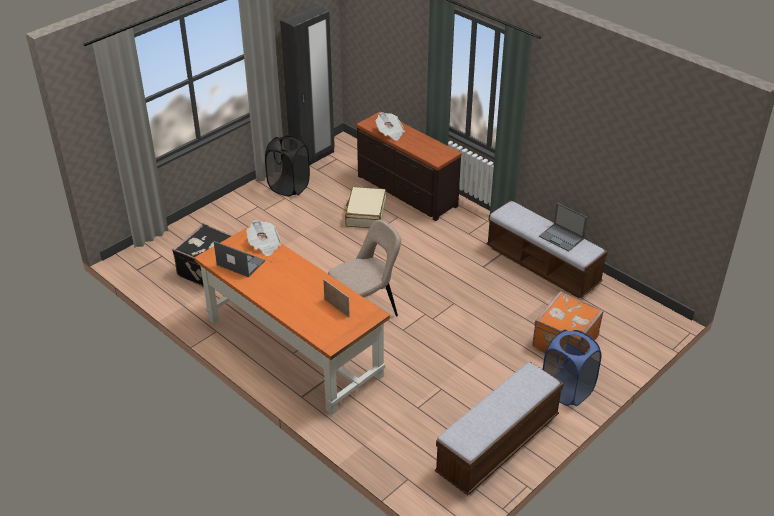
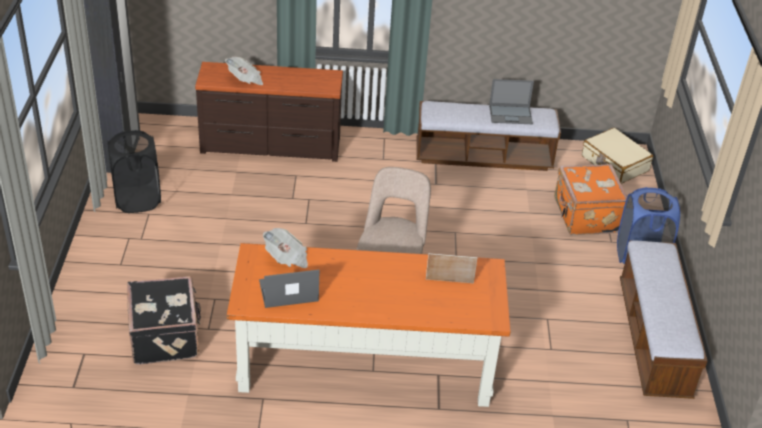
camera: 45 degrees left, 0 degrees up
beige suitcase [345,187,386,228] -> beige suitcase moved to [582,128,653,184]

